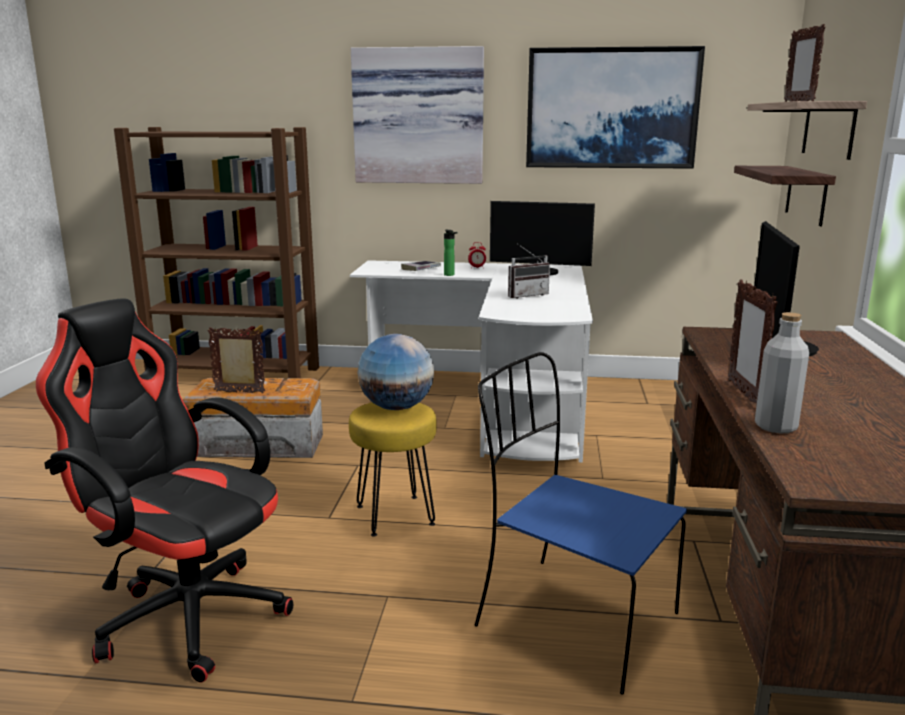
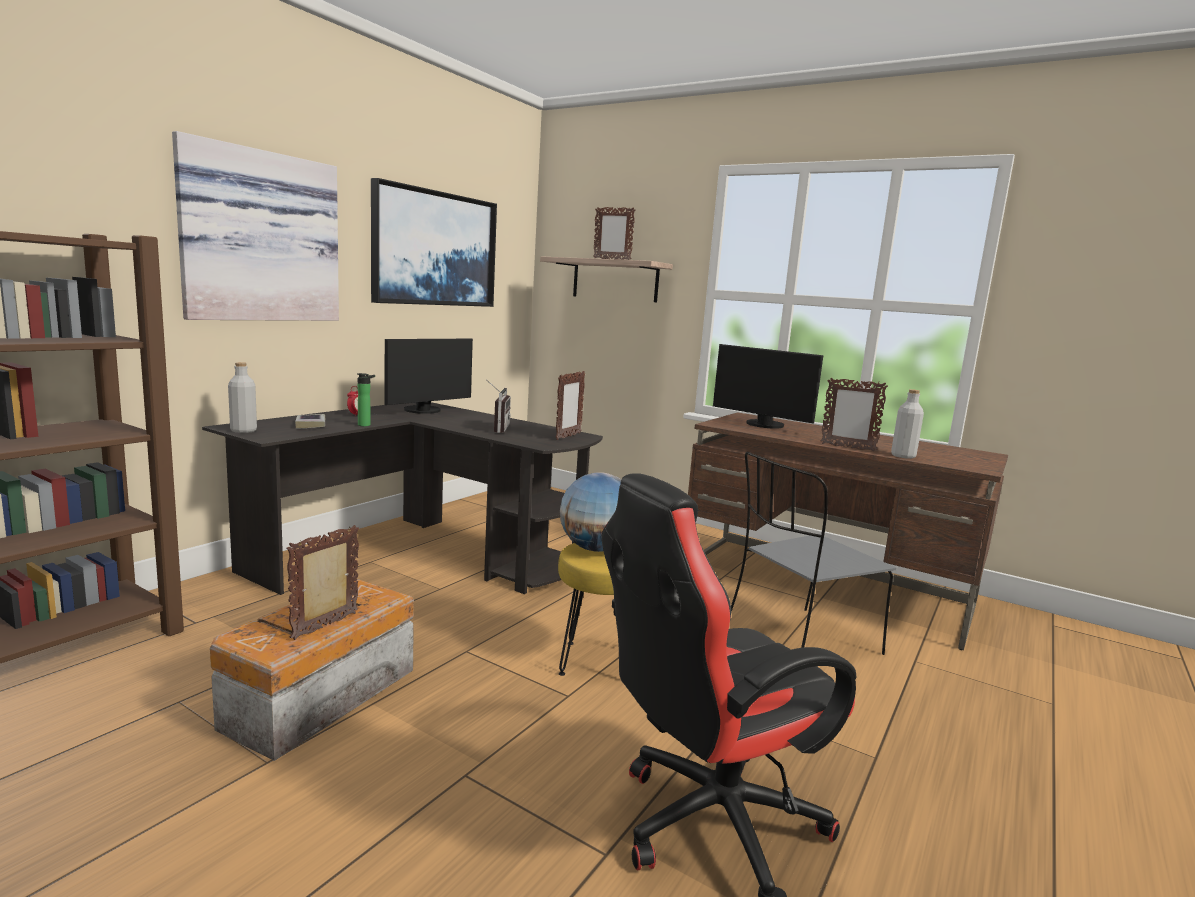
camera: 65 degrees left, 5 degrees down
white desk [350,260,593,463] -> black desk [202,402,603,595]
blue chair [475,352,687,695] -> grey chair [731,452,896,655]
shelf [734,166,836,226] -> none
none -> grey bottle [228,362,257,433]
none -> picture frame [556,371,585,440]

